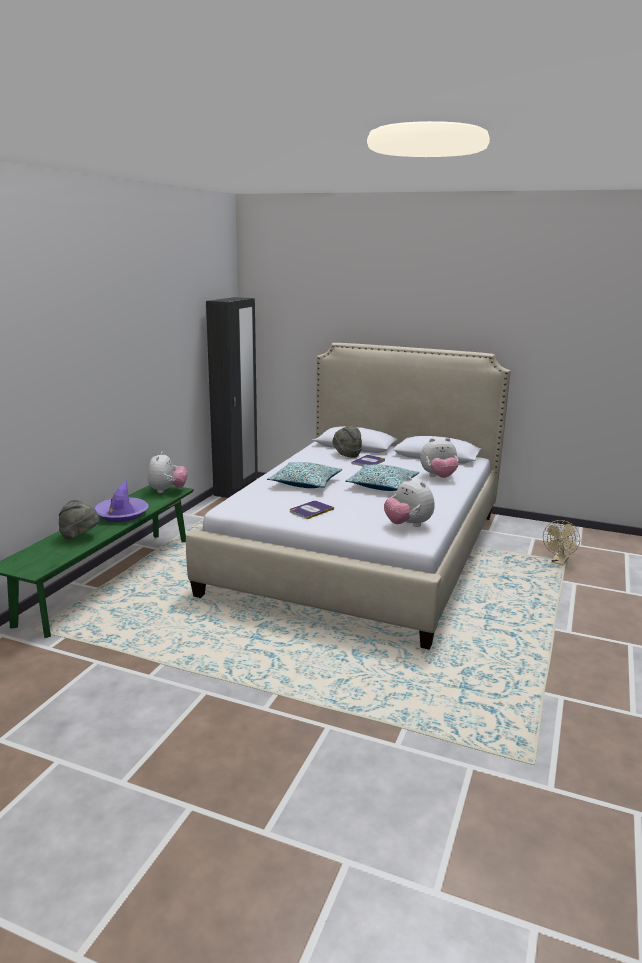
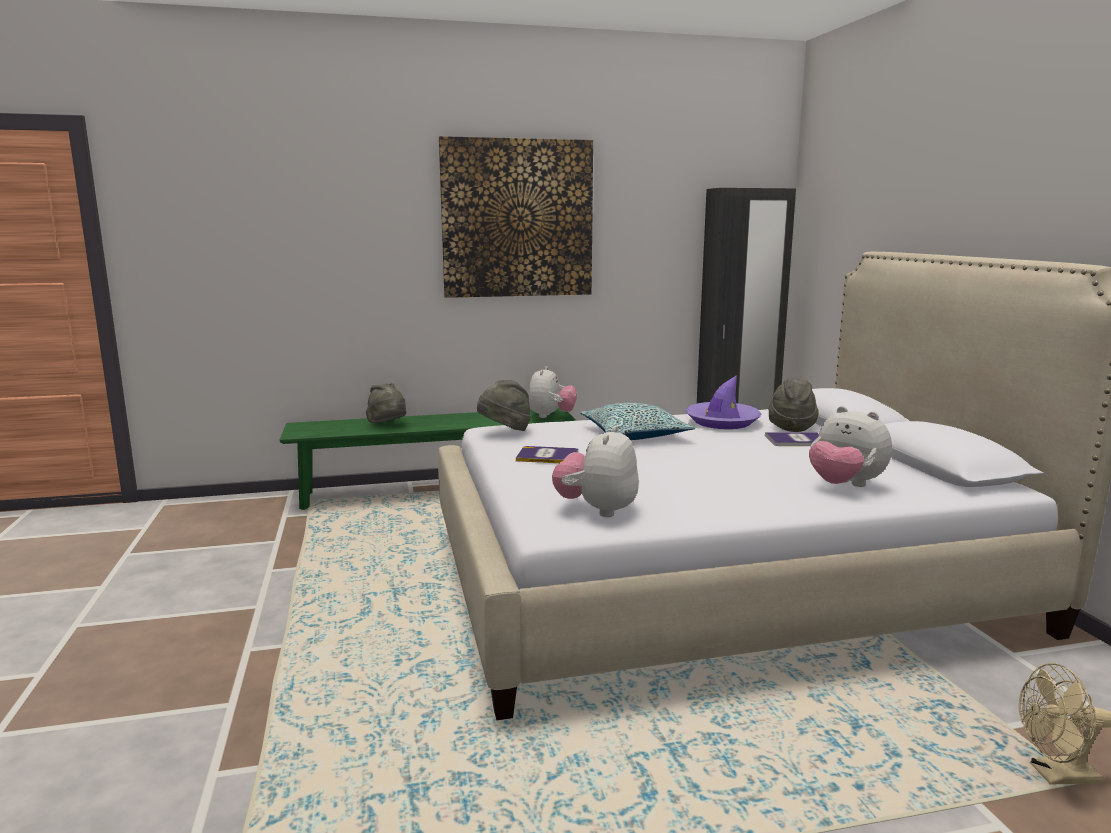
camera: 55 degrees right, 5 degrees down
purple hat [94,480,149,522] -> purple hat moved to [685,375,761,429]
plush toy [148,452,187,493] -> plush toy turned 45 degrees counterclockwise [528,366,577,418]
pillow [345,464,420,491] -> none
none -> picture [439,136,593,298]
none -> grey hat [477,380,531,431]

